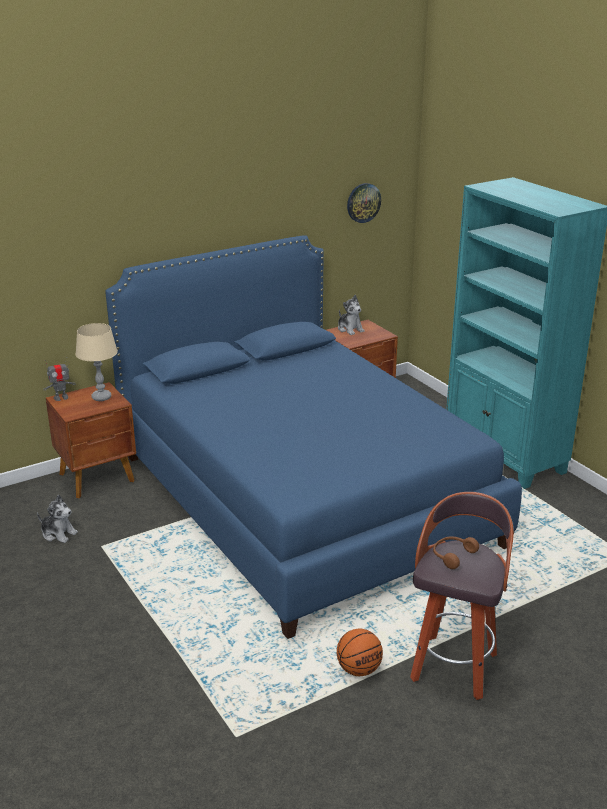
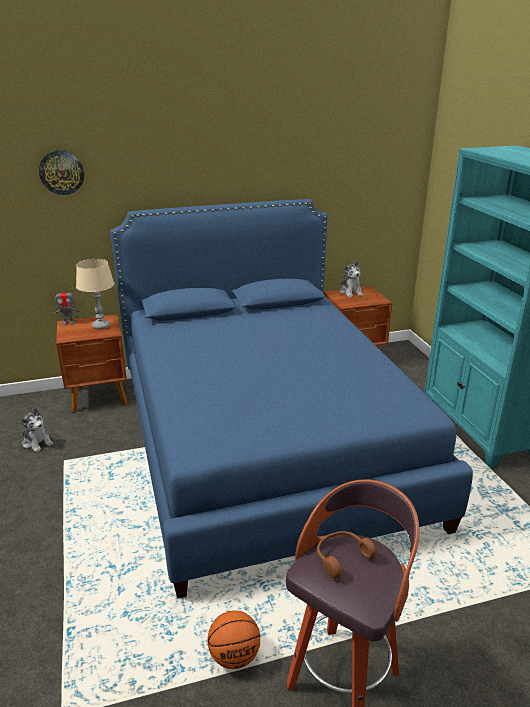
camera: 15 degrees right, 0 degrees up
wall clock [347,183,381,223] -> wall clock moved to [39,150,84,195]

